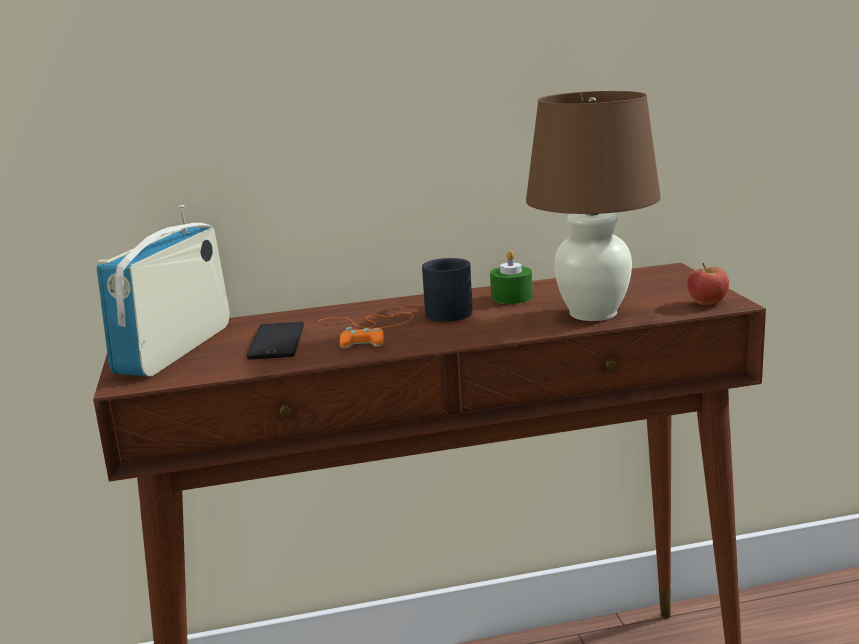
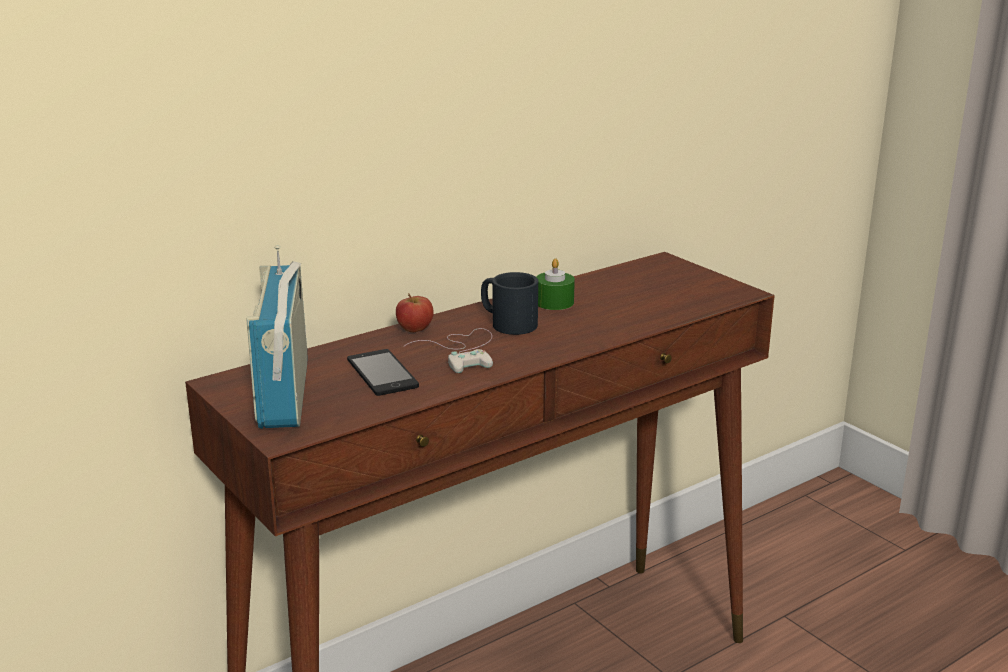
camera: 25 degrees left, 5 degrees up
orange game controller [319,312,413,348] -> white game controller [405,328,493,373]
brown table lamp [526,91,661,321] -> none
apple [687,263,729,305] -> apple moved to [396,293,434,332]

